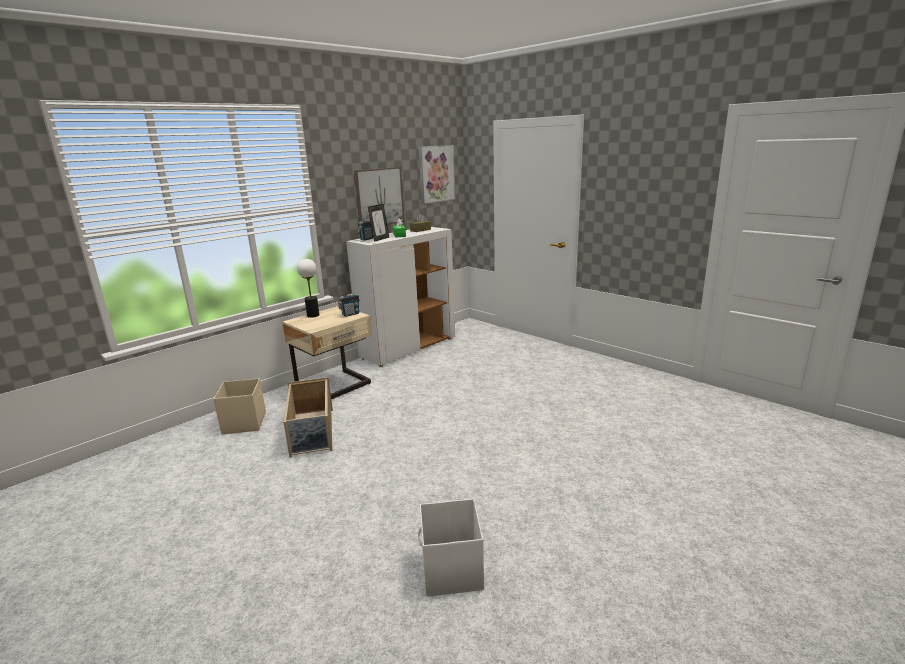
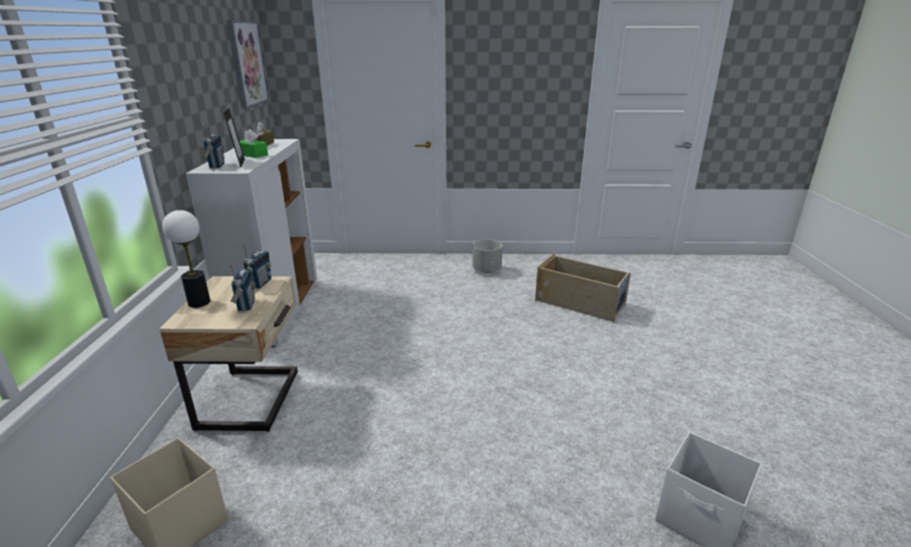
camera: 45 degrees left, 5 degrees up
beige storage box [283,377,333,458] -> beige storage box moved to [535,253,631,322]
picture [354,167,405,225] -> none
none -> radio [230,265,255,311]
none -> grey planter [472,239,503,273]

